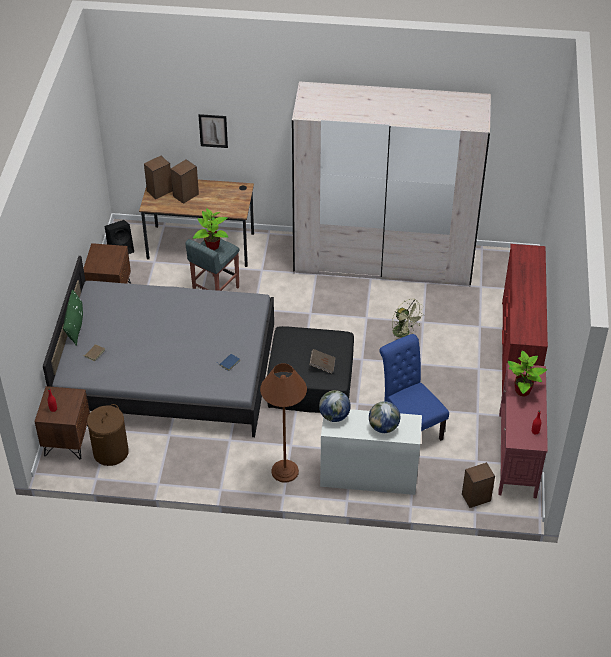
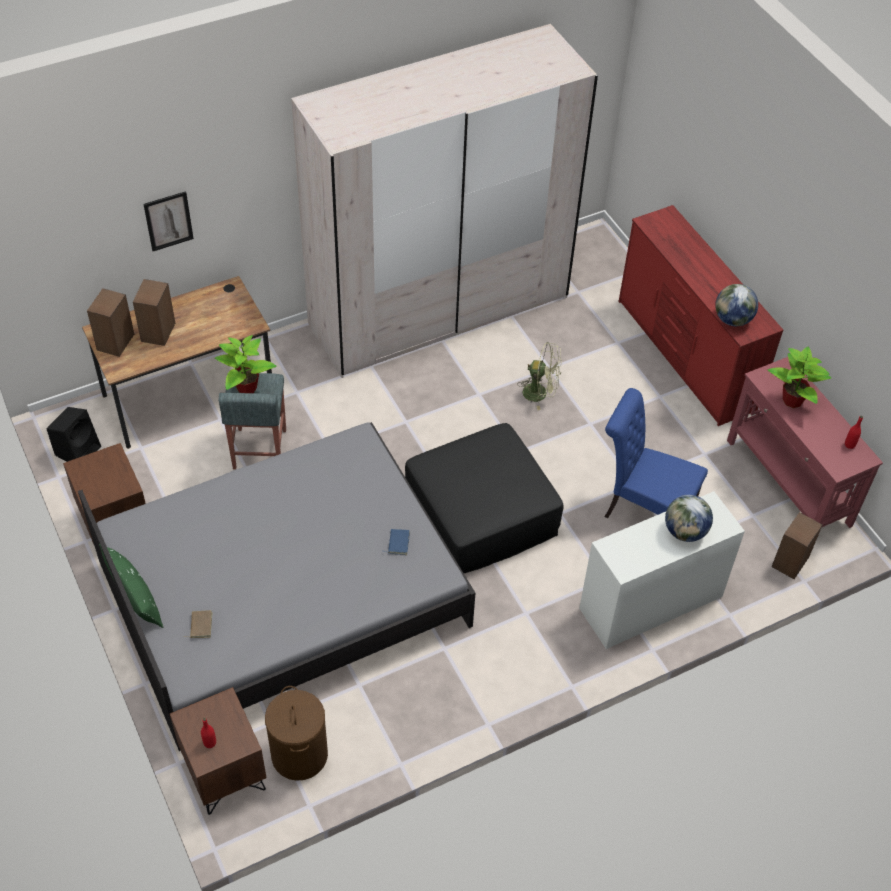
camera: 35 degrees left, 5 degrees up
brown floor lamp [260,363,307,483] -> none
brown book [310,349,335,374] -> none
globe [319,390,351,422] -> globe moved to [715,284,758,326]

